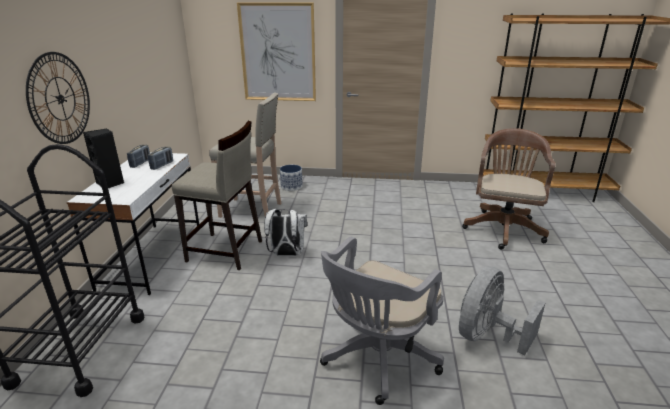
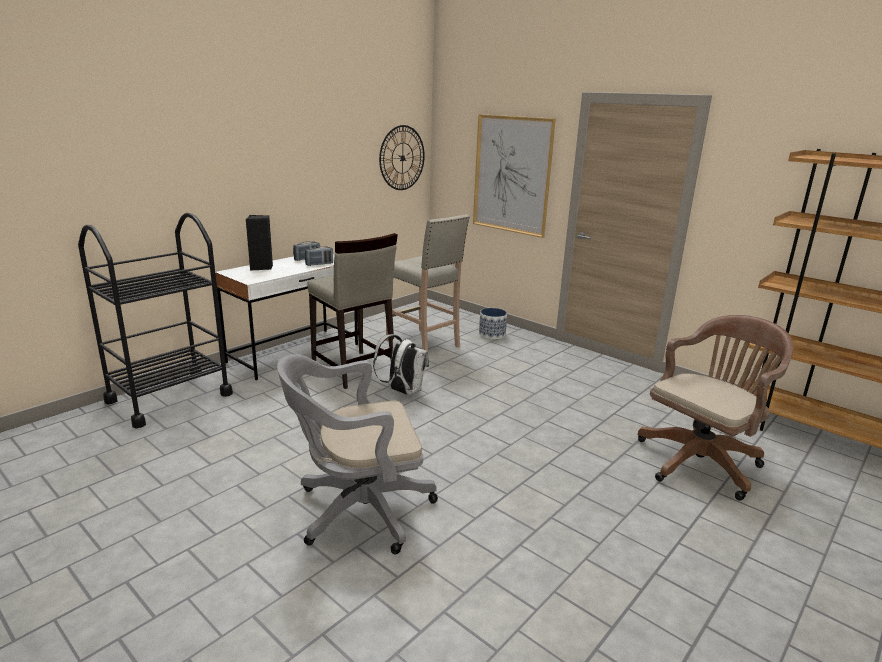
camera: 35 degrees right, 5 degrees down
wall clock [26,52,90,144] -> wall clock moved to [379,125,425,190]
grey fan [459,266,545,355] -> none

